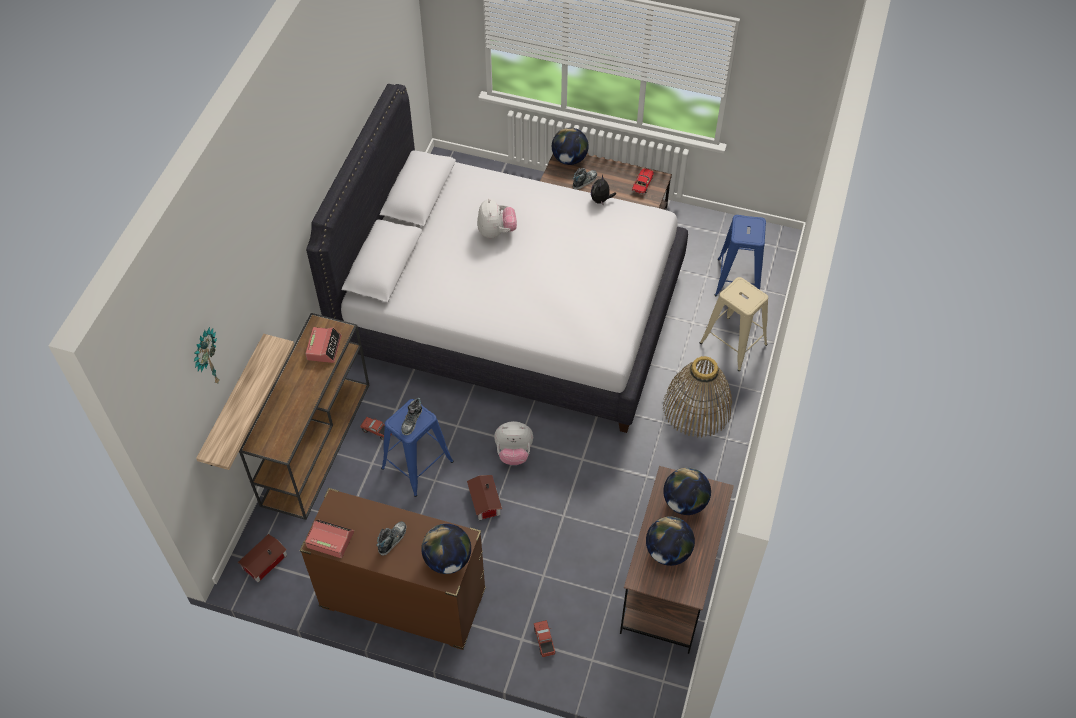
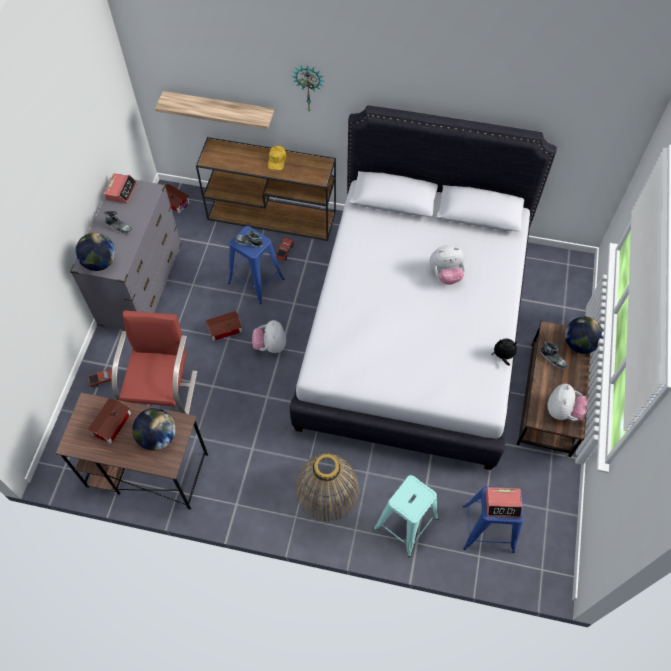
camera: 85 degrees right, 5 degrees up
wall clock [194,327,219,383] -> wall clock moved to [291,65,325,111]
brown dresser [300,488,486,650] -> grey dresser [70,180,182,330]
alarm clock [305,327,342,363] -> alarm clock moved to [486,487,523,518]
toy car [632,168,654,194] -> plush toy [547,384,588,421]
globe [646,516,695,566] -> toy house [87,398,131,444]
beige stool [700,277,768,371] -> turquoise stool [373,475,439,557]
none -> red chair [111,310,197,414]
none -> yellow cap [268,146,286,170]

